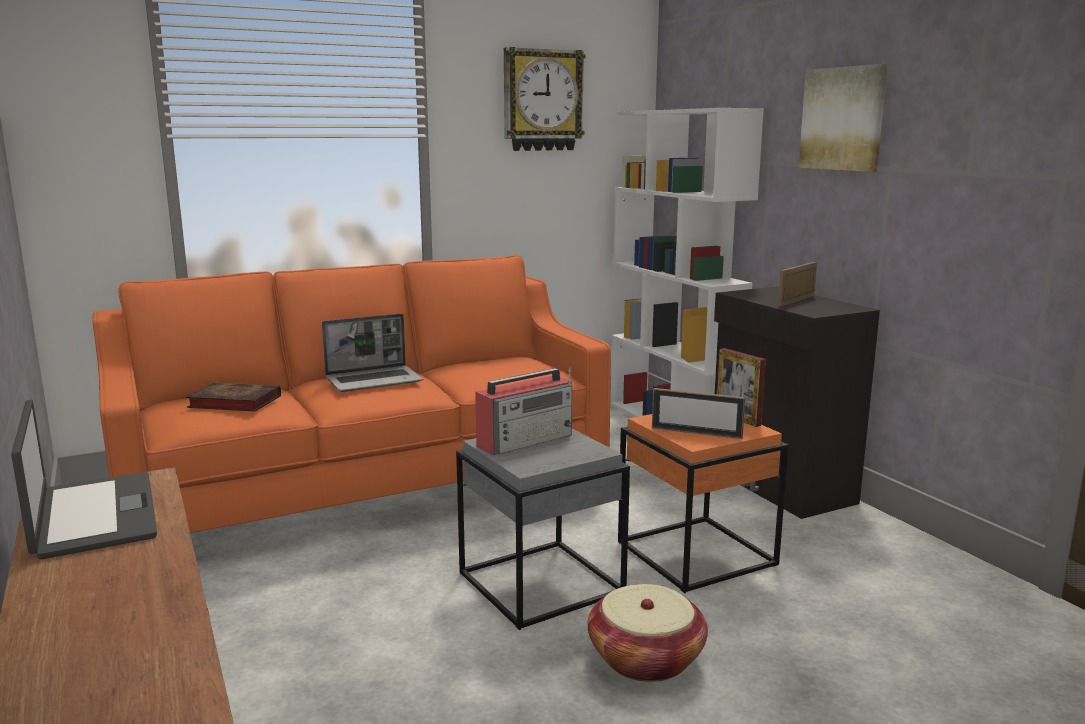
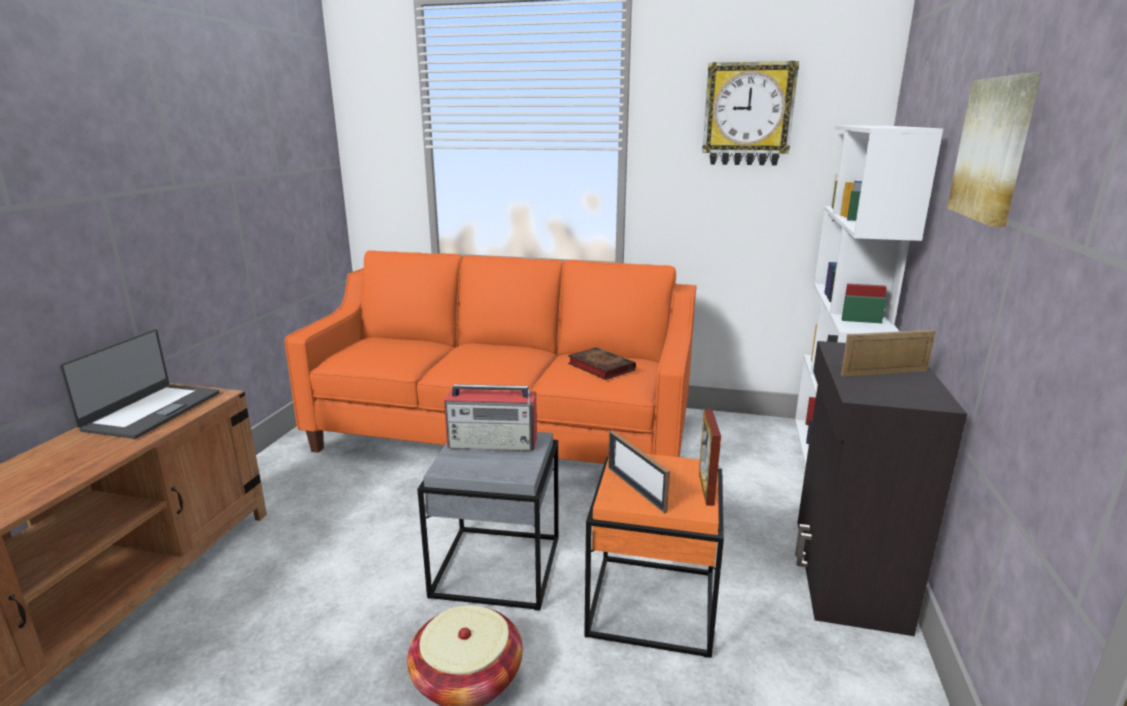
camera: 40 degrees right, 5 degrees up
book [186,383,281,412] -> book moved to [568,347,636,380]
laptop [322,314,423,392] -> none

